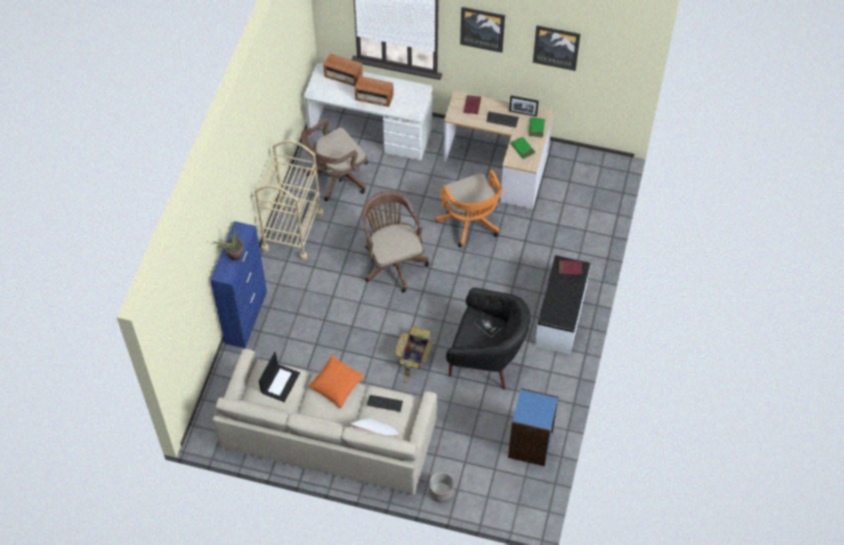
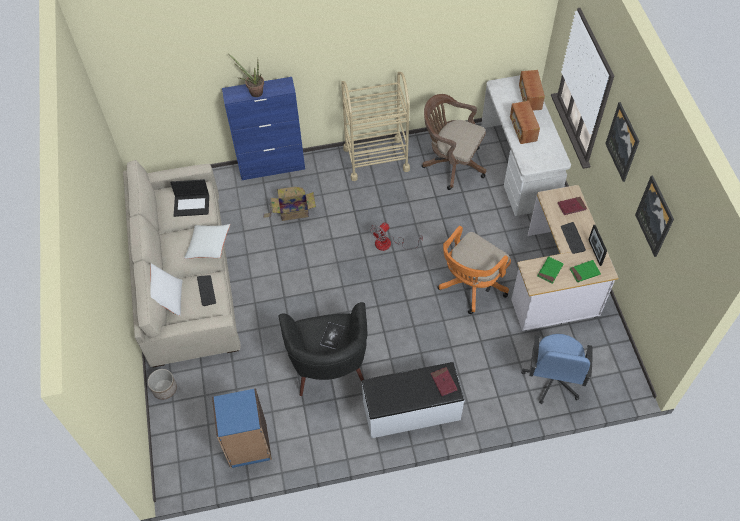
camera: 65 degrees right, 0 degrees up
orange pillow [308,354,364,409] -> white pillow [184,224,230,259]
brown office chair [362,191,429,293] -> fan [370,222,423,251]
cardboard box [394,326,434,383] -> cardboard box moved to [263,186,316,221]
none -> blue office chair [521,334,593,404]

